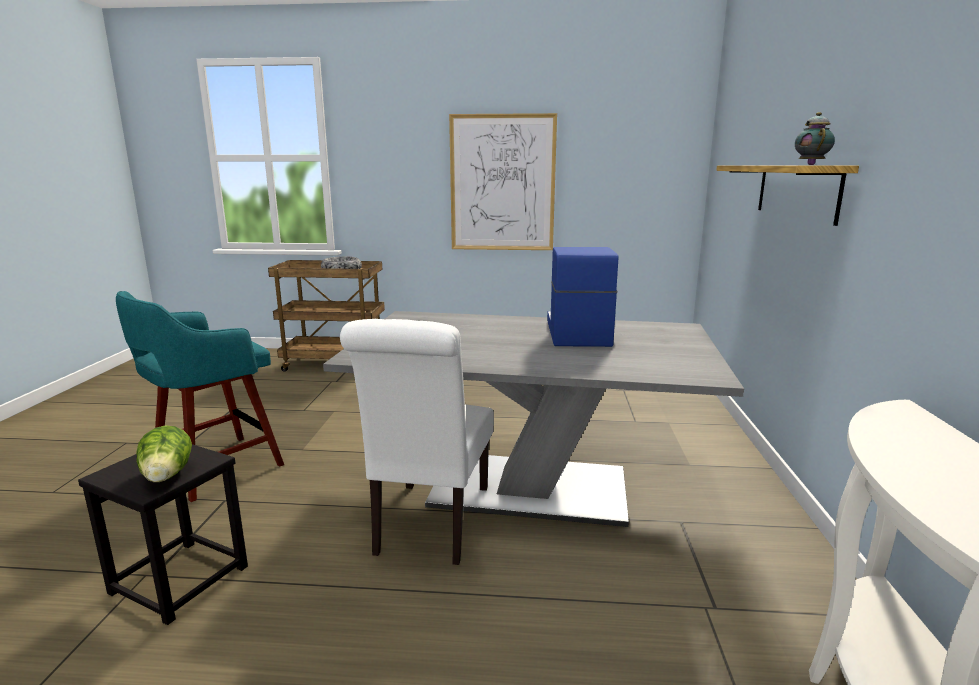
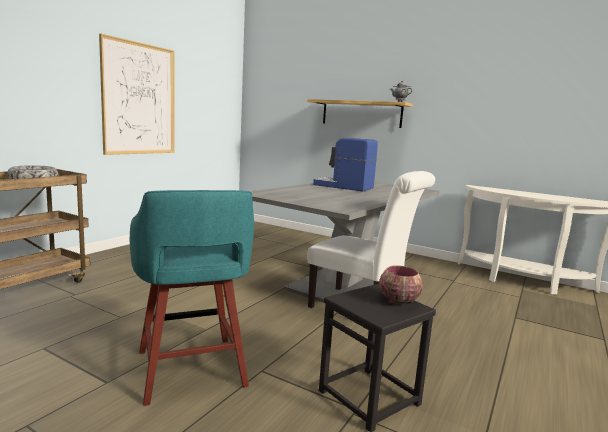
camera: 65 degrees left, 5 degrees down
lettuce [136,425,192,482] -> bowl [379,265,423,305]

